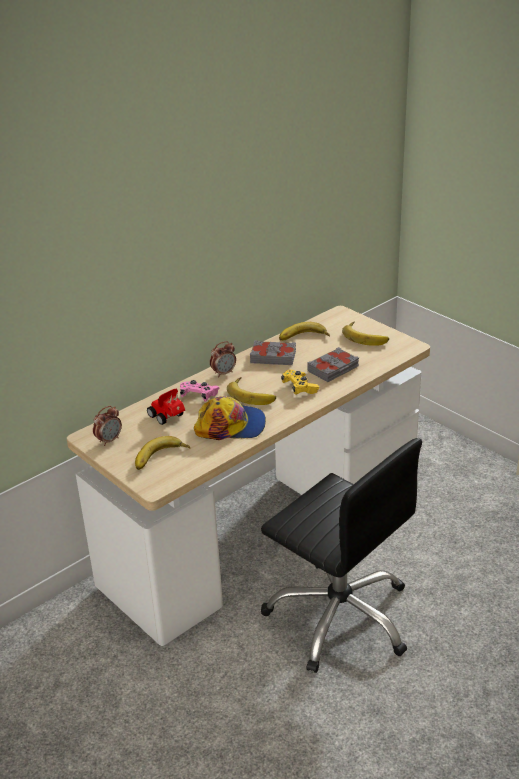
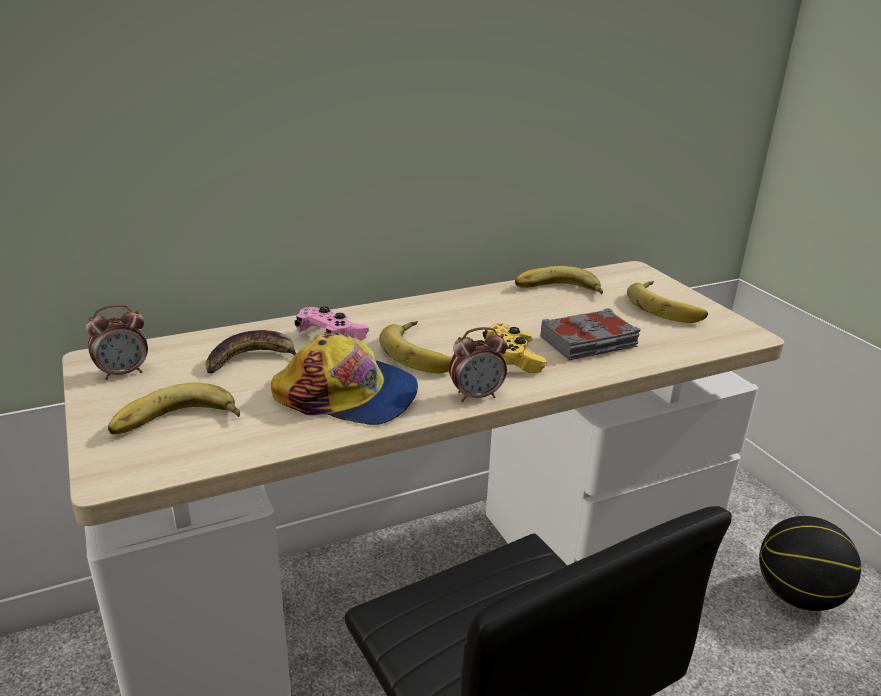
camera: 15 degrees right, 5 degrees down
toy car [147,389,185,425] -> banana [206,330,297,374]
alarm clock [210,341,236,377] -> alarm clock moved to [449,327,507,402]
grey book [250,340,296,365] -> none
none -> basketball [759,516,861,611]

